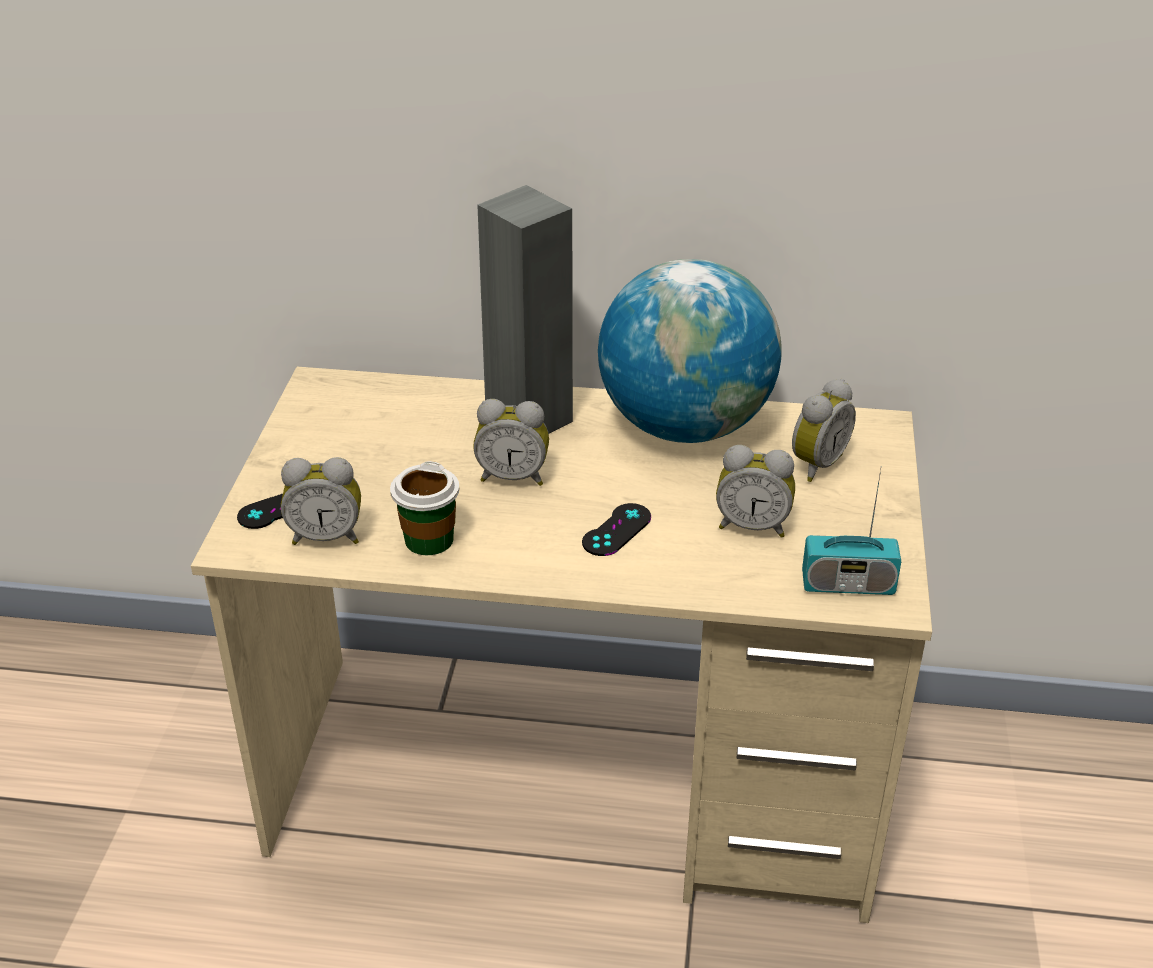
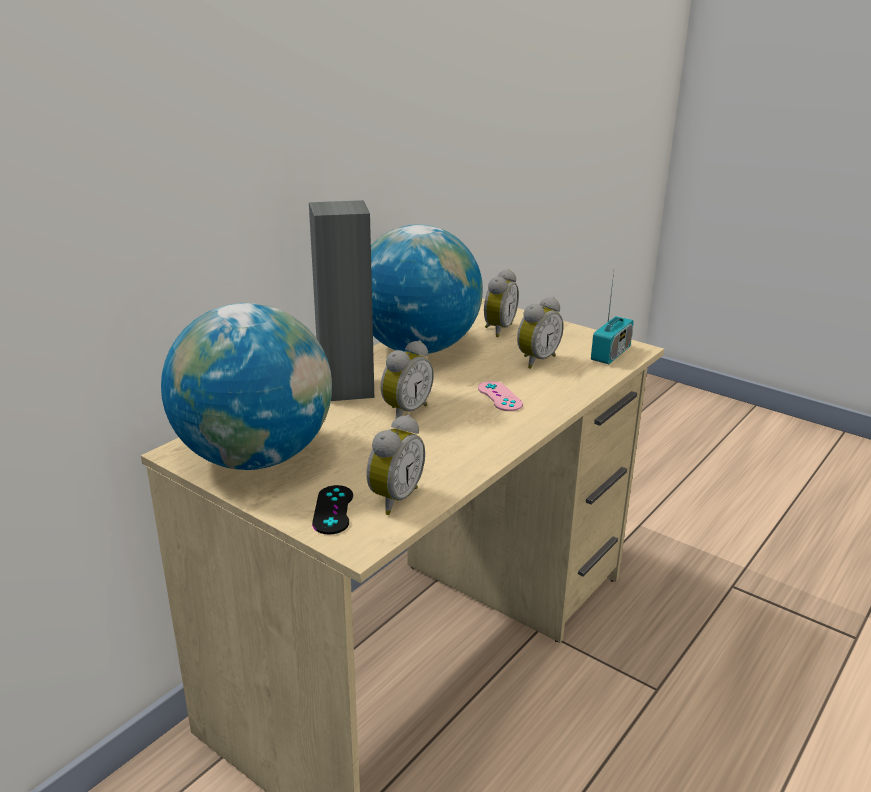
camera: 60 degrees left, 10 degrees down
cup [390,461,459,555] -> none
black game controller [582,503,651,556] -> pink game controller [478,381,523,411]
alarm clock [792,379,856,482] -> alarm clock turned 45 degrees clockwise [484,269,519,337]
none -> globe [161,303,332,470]

